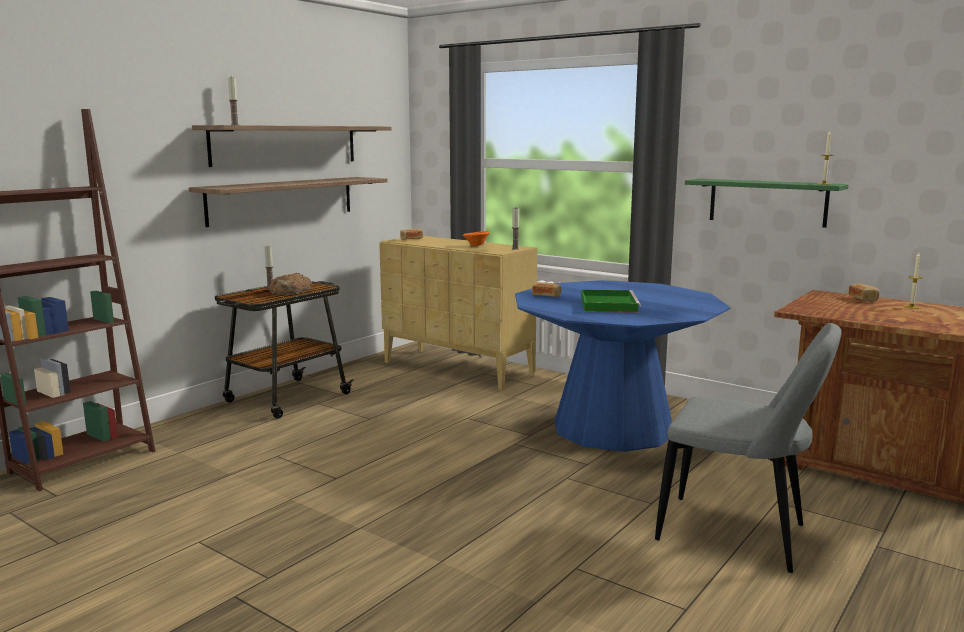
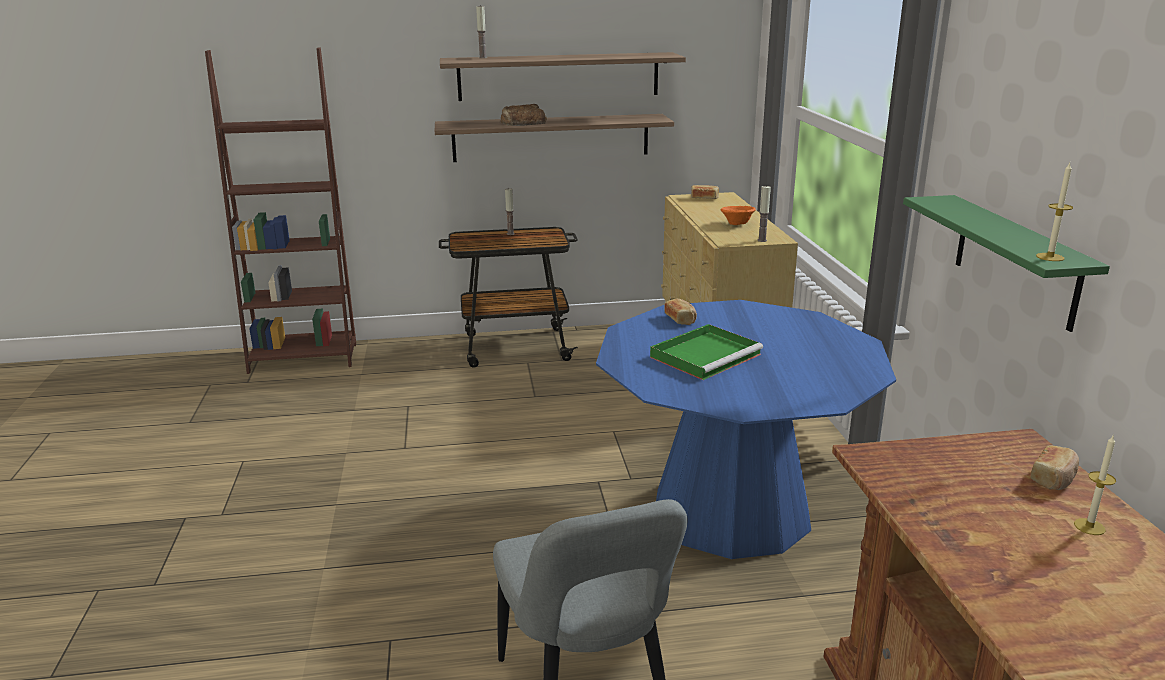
camera: 45 degrees right, 10 degrees up
bread [269,273,312,295] -> bread moved to [501,104,547,126]

